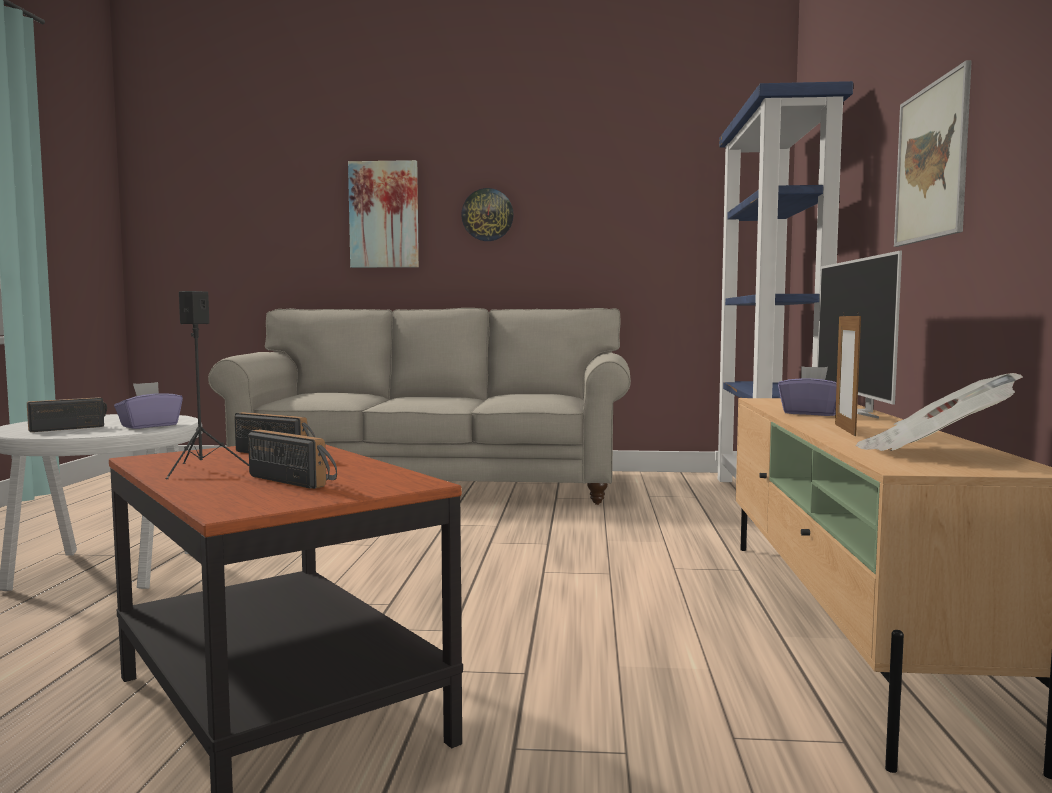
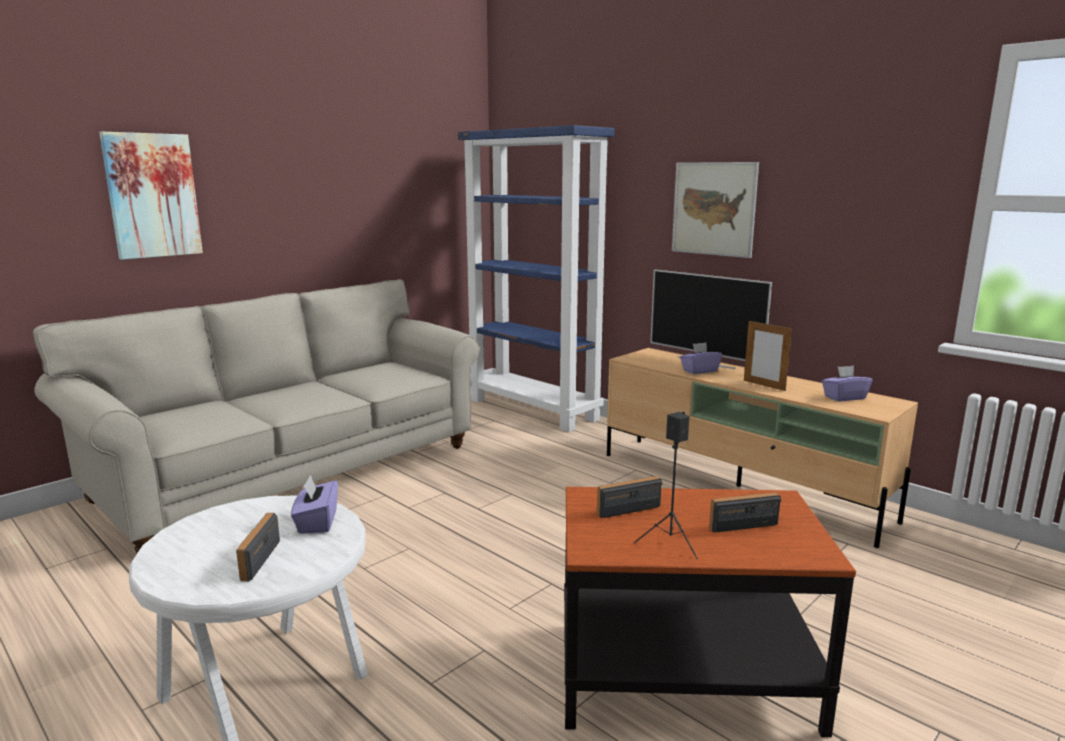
camera: 50 degrees left, 10 degrees up
wall clock [461,188,514,241] -> none
newspaper [856,373,1023,451] -> purple tissue box [822,365,873,401]

